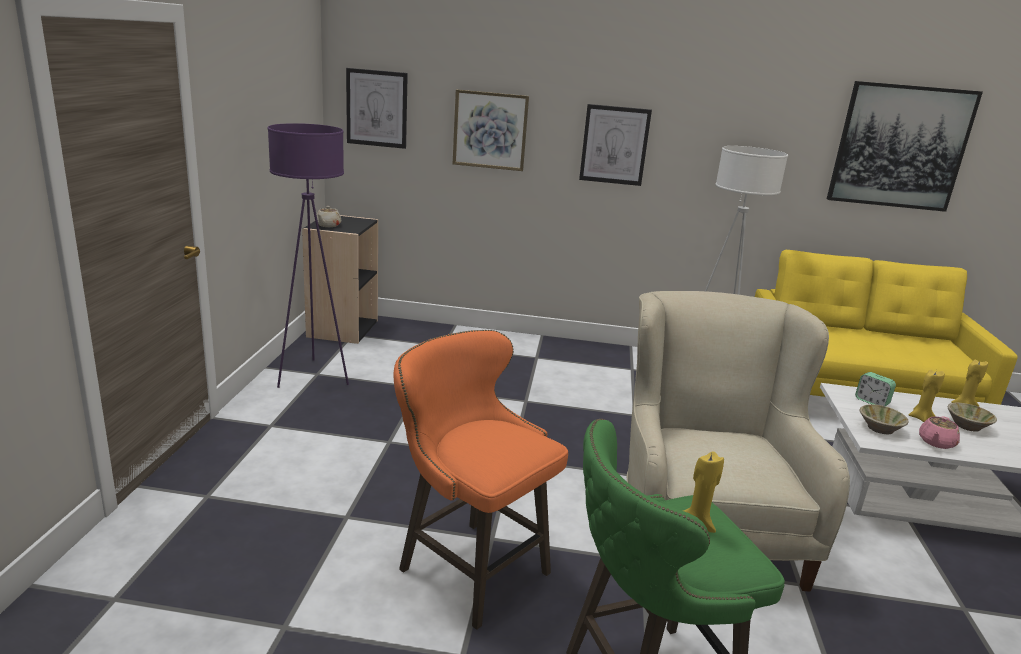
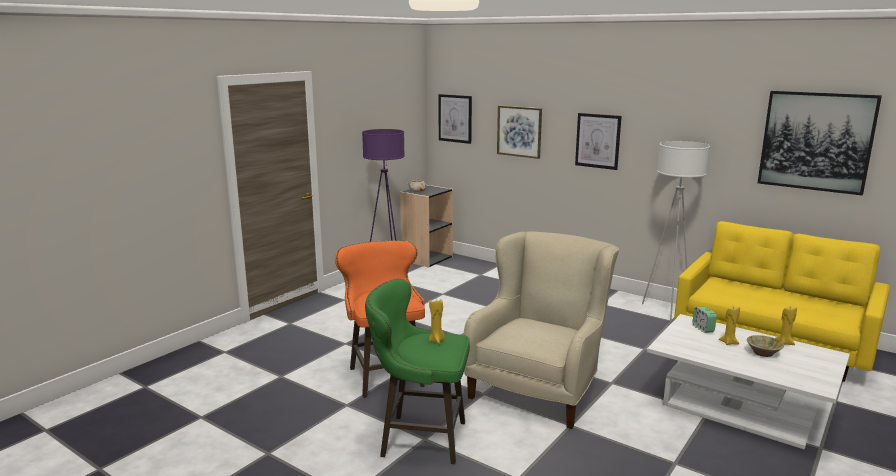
camera: 30 degrees right, 5 degrees down
beige bowl [860,404,909,434] -> none
pink teapot [919,416,960,449] -> none

